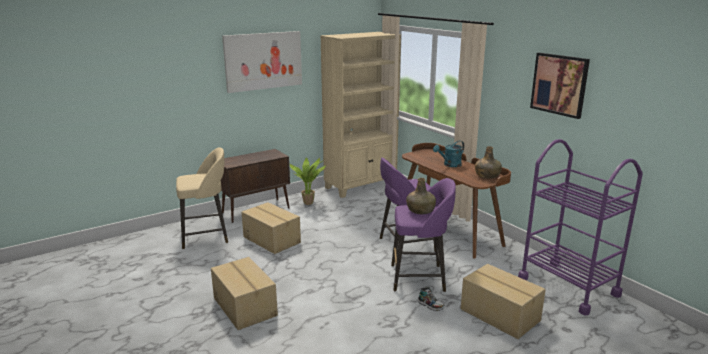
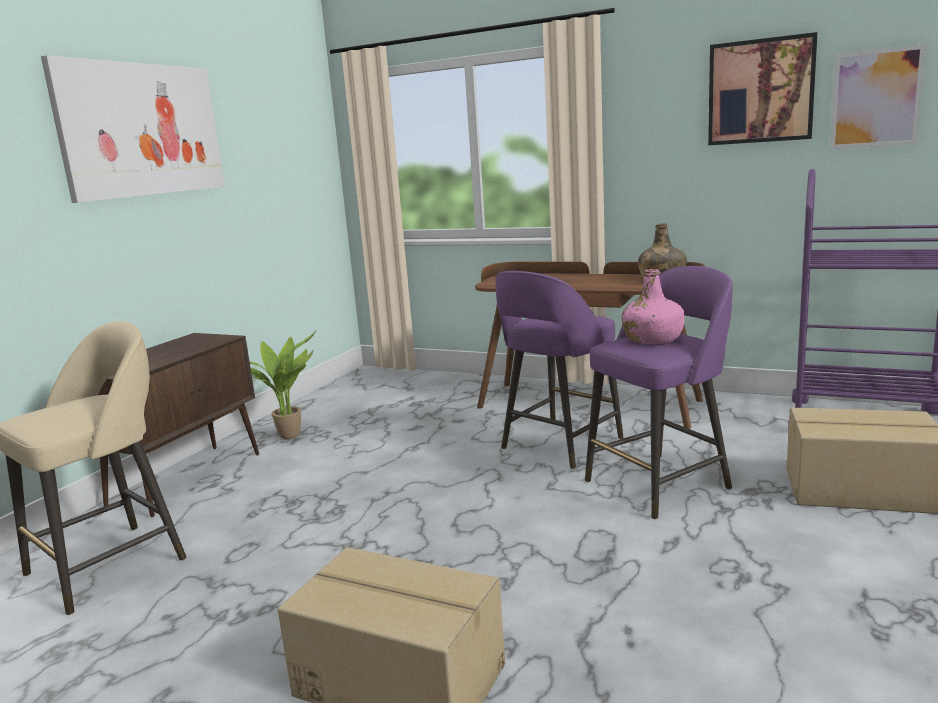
camera: 30 degrees left, 5 degrees down
cardboard box [241,202,301,254] -> none
beige bookcase [320,32,401,198] -> none
green bottle [406,178,436,214] -> pink bottle [622,269,685,344]
shoe [418,287,445,311] -> none
turquoise watering can [433,140,464,167] -> none
none -> picture [830,44,926,149]

